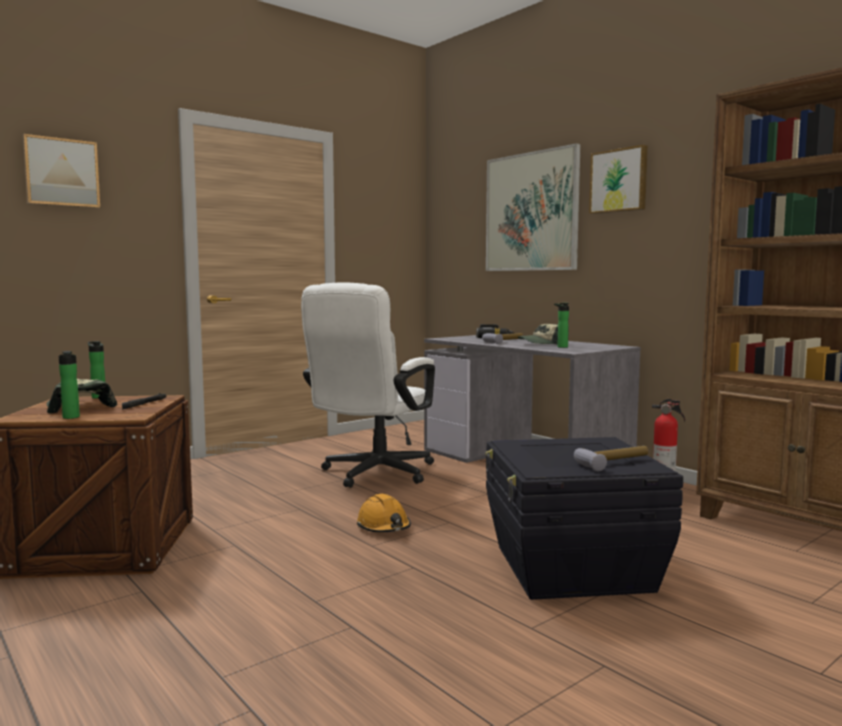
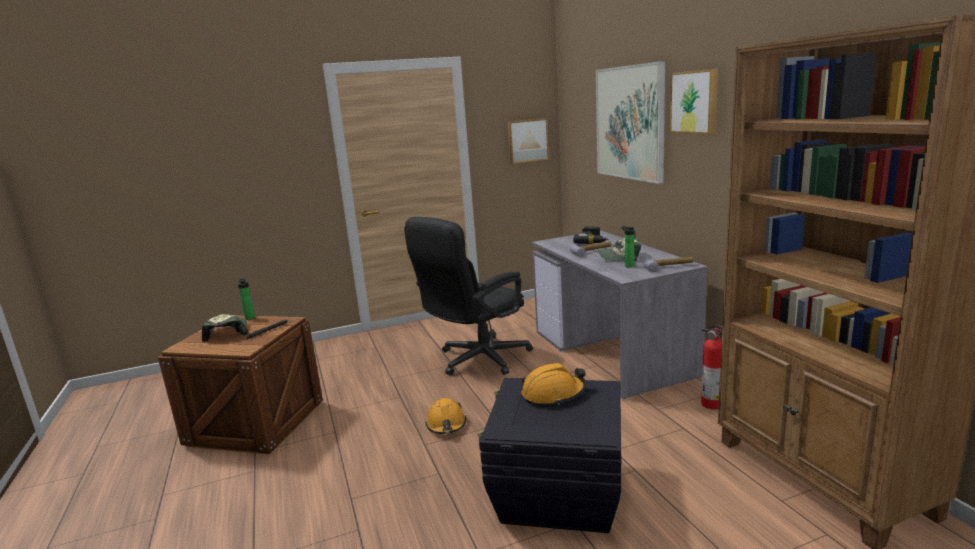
camera: 20 degrees right, 10 degrees up
picture [22,134,100,208] -> picture moved to [507,118,549,164]
bottle [59,351,80,419] -> none
white office chair [301,283,435,488] -> black office chair [404,217,533,375]
hammer [574,446,648,471] -> hammer moved to [643,257,693,272]
none -> orange hard hat [522,363,586,405]

